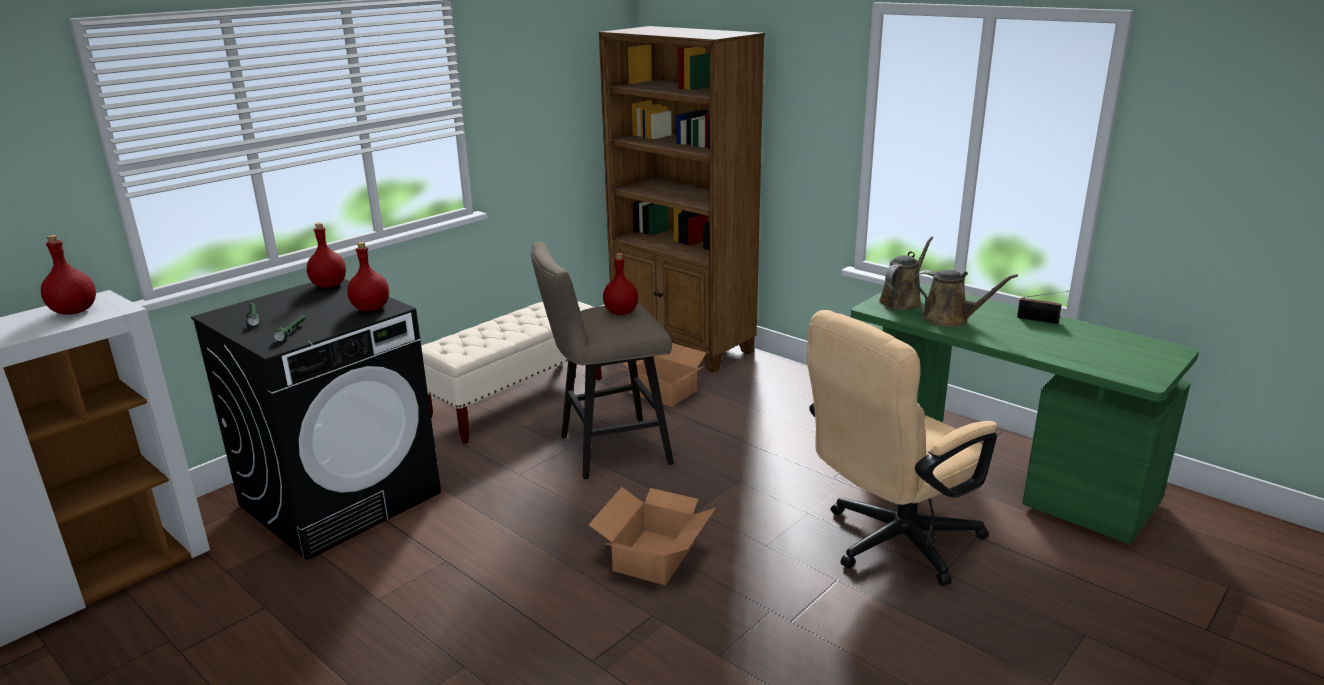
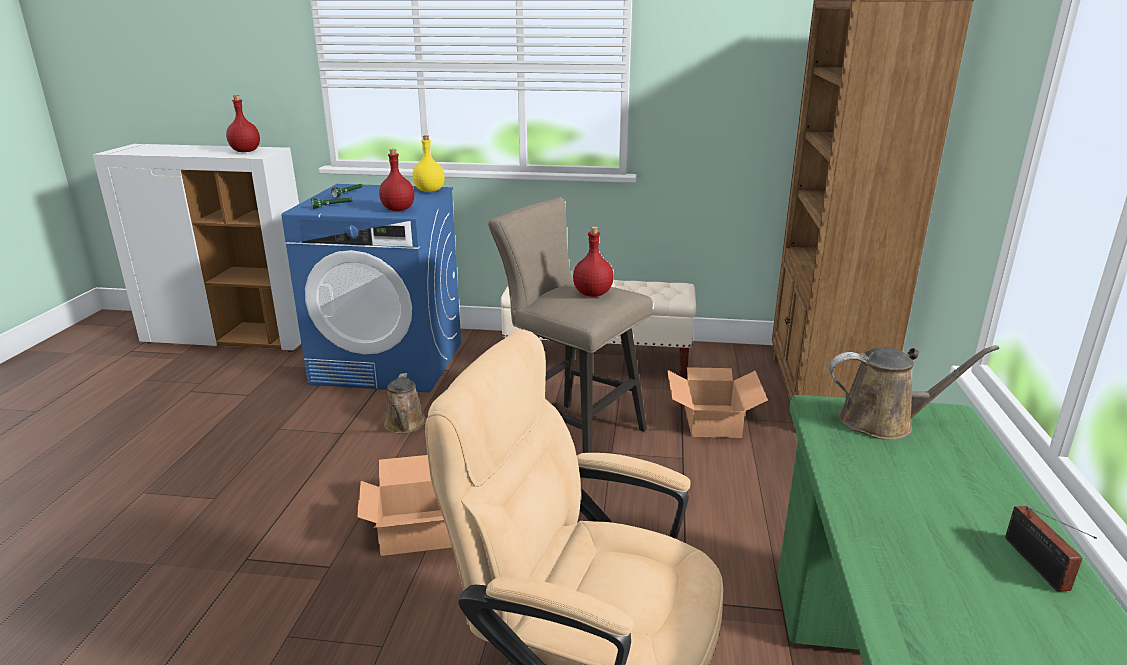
camera: 55 degrees right, 0 degrees up
black washing machine [191,279,441,560] -> blue washing machine [282,184,461,393]
red bottle [307,223,346,288] -> yellow bottle [413,135,445,192]
brown watering can [914,270,1018,327] -> brown watering can moved to [384,373,426,433]

